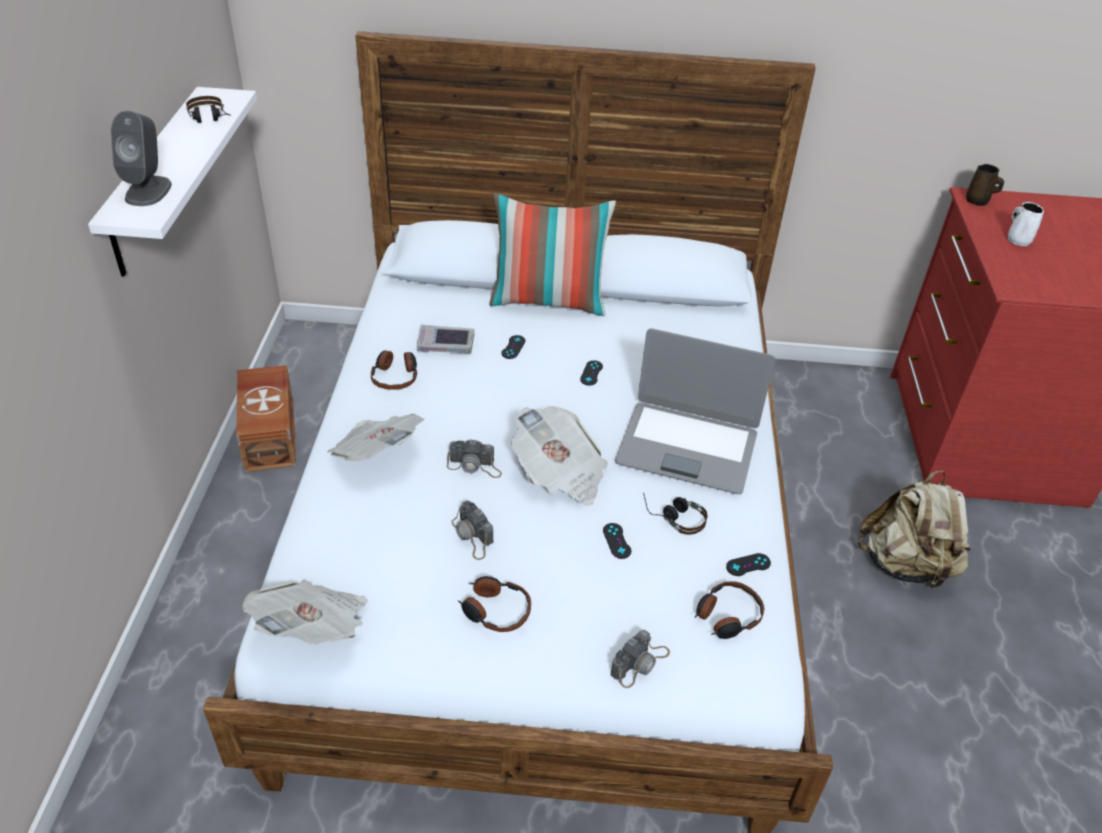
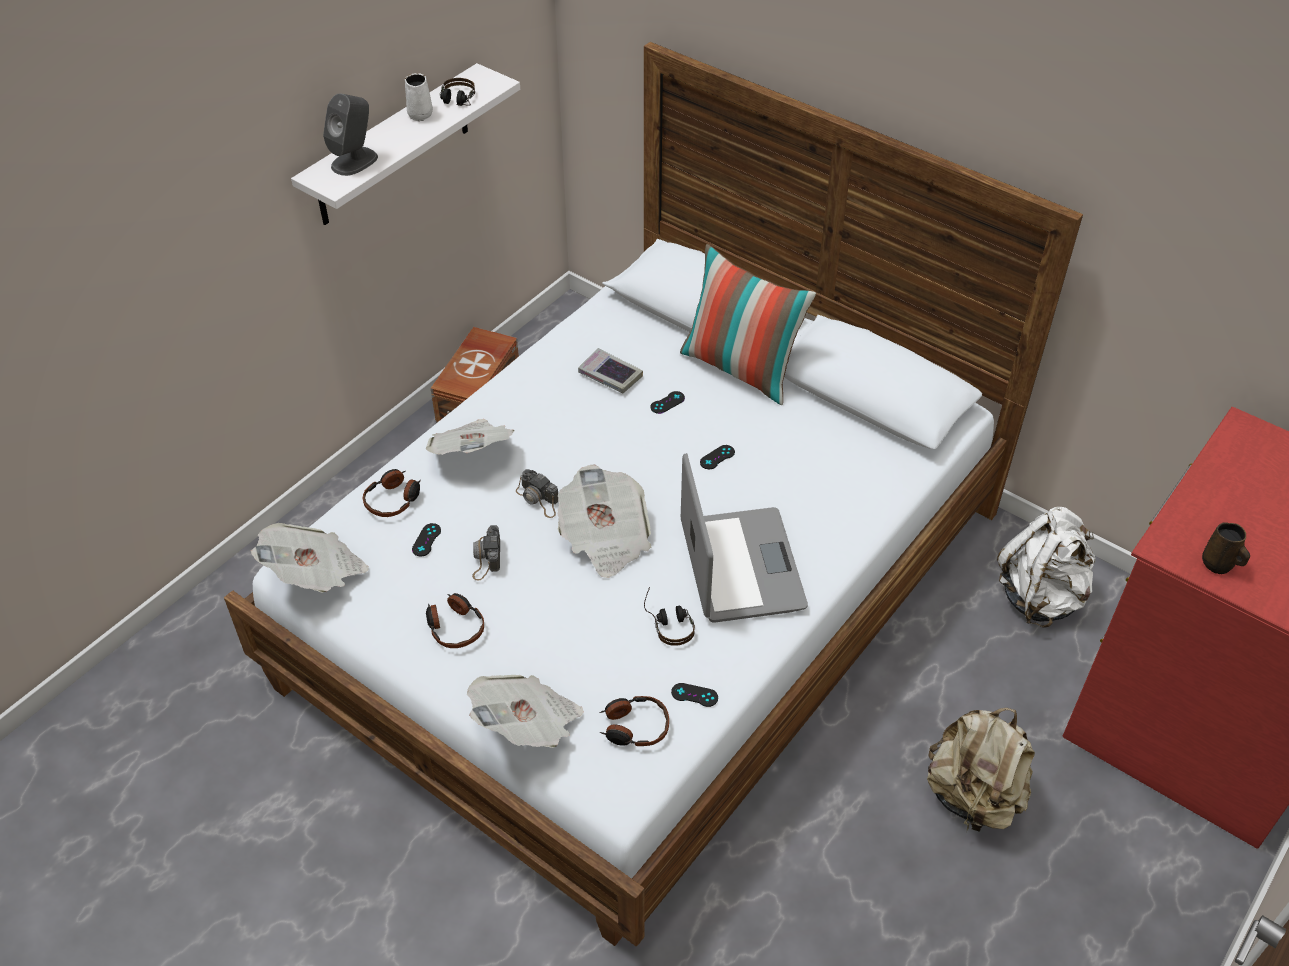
camera: 35 degrees right, 5 degrees up
headphones [371,350,417,390] -> headphones moved to [363,469,421,517]
black game controller [603,523,631,559] -> black game controller moved to [412,523,441,557]
camera [611,630,670,688] -> newspaper [467,675,584,748]
laptop [615,328,775,494] -> laptop turned 150 degrees counterclockwise [681,453,808,623]
brown mug [966,164,1004,206] -> brown mug moved to [1202,522,1250,574]
white mug [1008,202,1044,246] -> white mug moved to [405,73,433,121]
none -> white backpack [997,507,1096,628]

